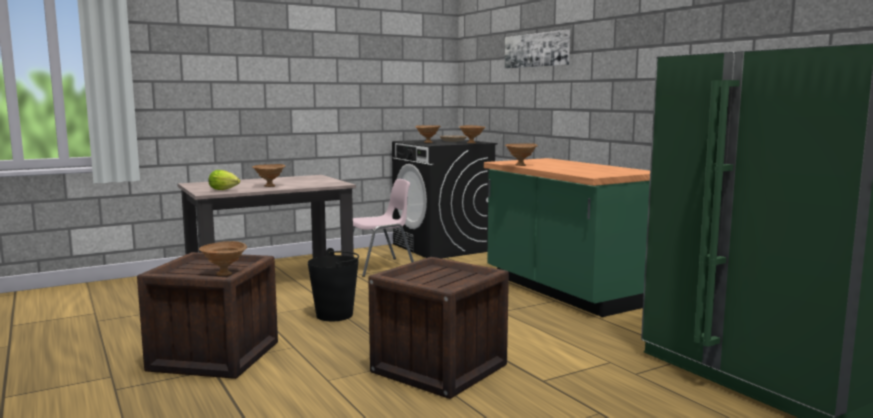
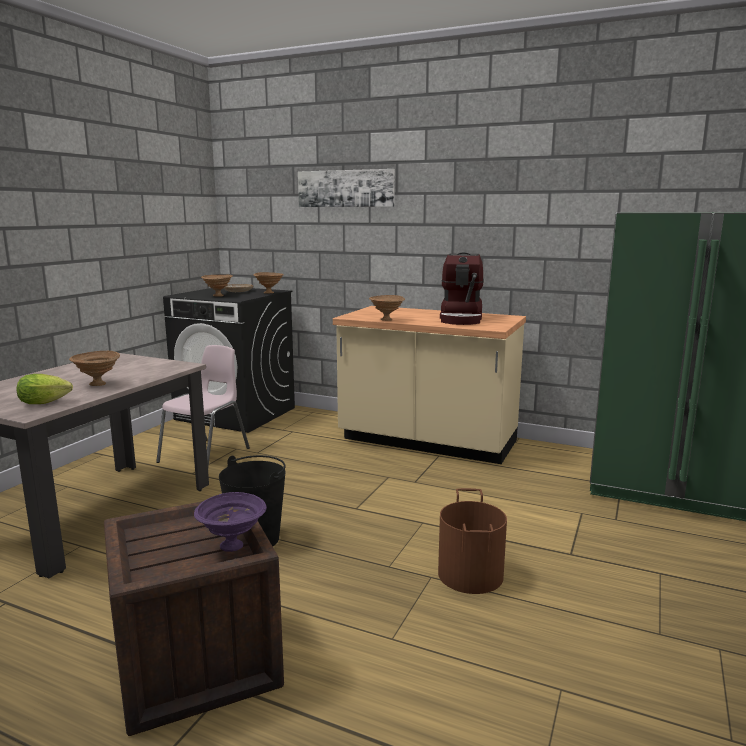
camera: 35 degrees left, 5 degrees up
brown bowl [199,241,247,276] -> purple bowl [194,492,267,552]
crate [368,257,509,399] -> brown bucket [438,488,507,594]
green counter [484,158,650,317] -> beige counter [333,306,526,464]
none -> coffee machine [440,253,484,325]

